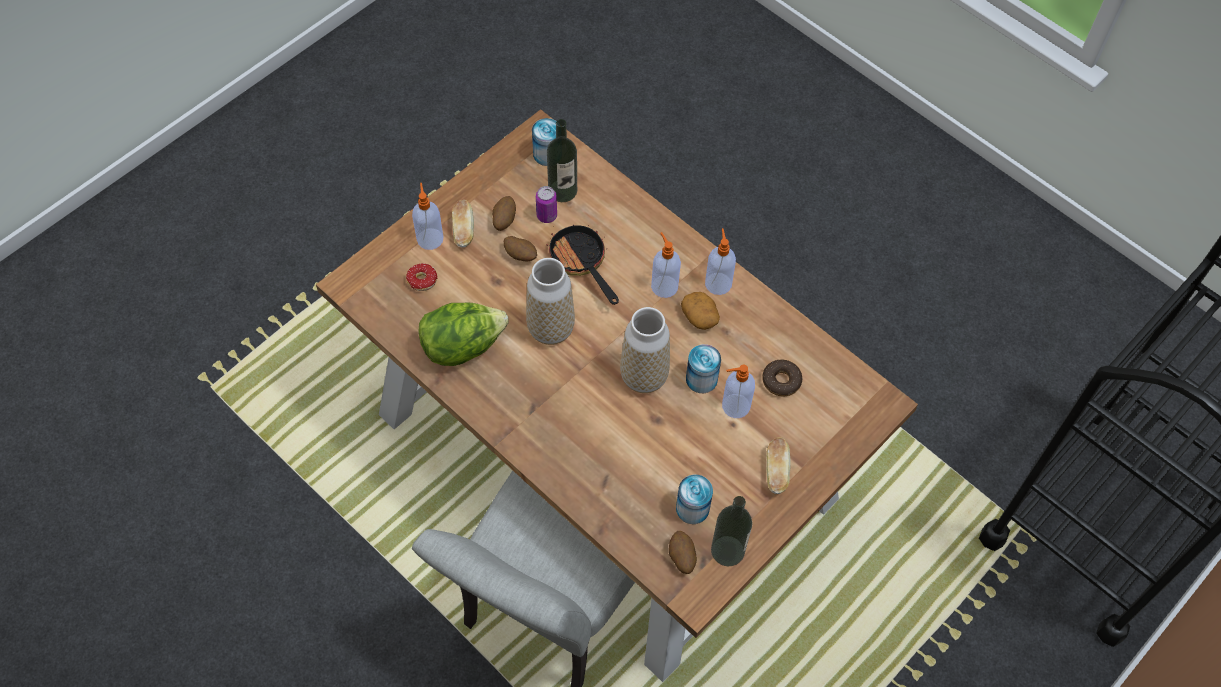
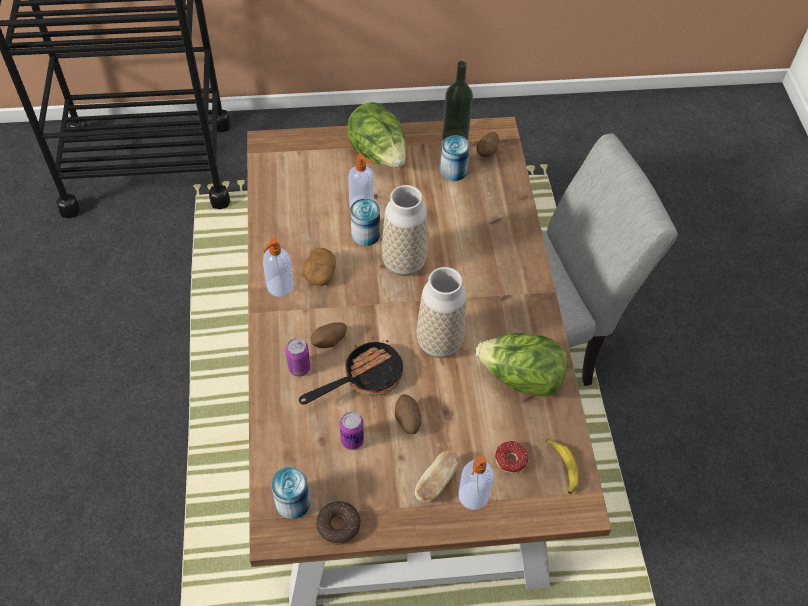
camera: 140 degrees left, 5 degrees down
potato [492,196,516,231] -> potato moved to [310,322,347,348]
frying pan [546,225,619,305] -> frying pan turned 135 degrees counterclockwise [299,337,403,404]
bottle [547,119,577,202] -> none
soap dispenser [651,232,681,298] -> none
donut [762,360,802,396] -> donut moved to [316,501,360,545]
bread [766,438,791,494] -> lettuce [347,102,406,167]
none -> can [286,338,310,376]
none -> banana [546,439,578,494]

